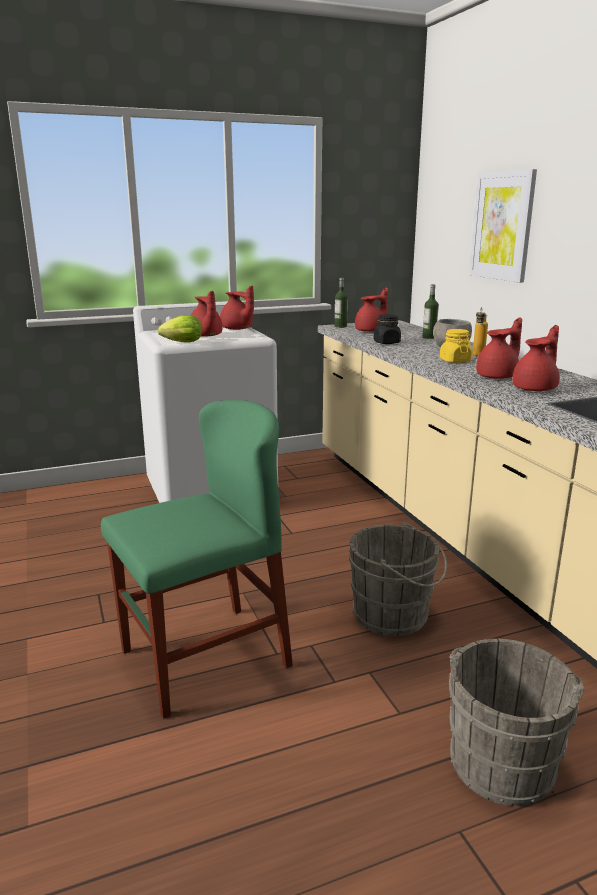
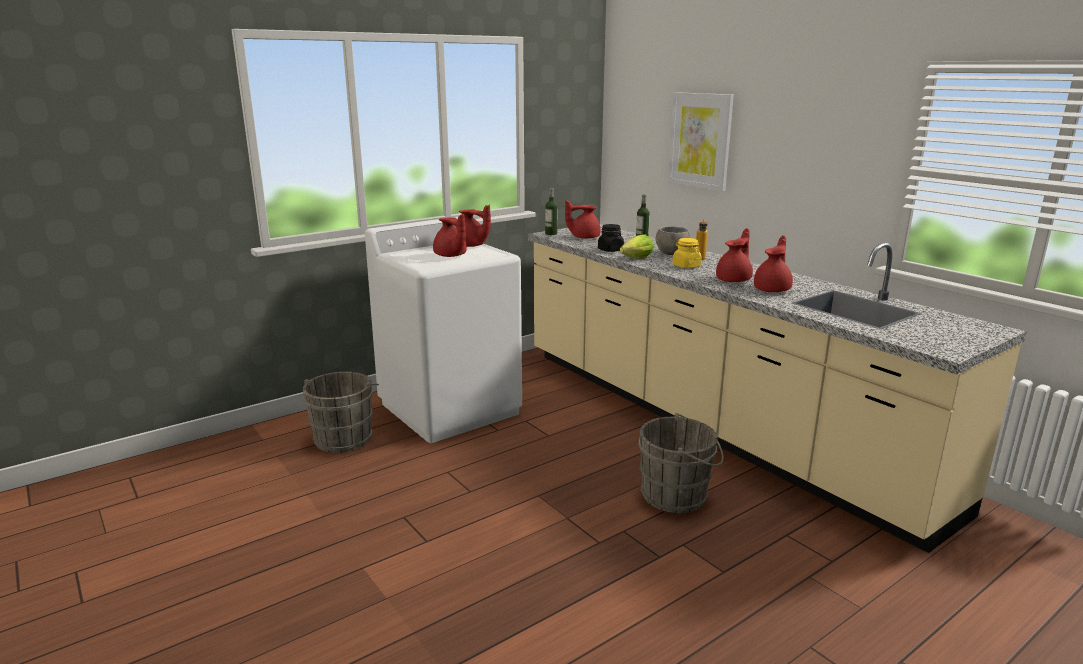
camera: 15 degrees left, 0 degrees up
green chair [101,400,293,719] -> none
lettuce [158,315,202,342] -> lettuce moved to [620,235,654,258]
red teapot [355,287,388,332] -> red teapot turned 135 degrees counterclockwise [565,200,601,239]
grey bucket [449,639,585,806] -> grey bucket moved to [303,372,379,453]

